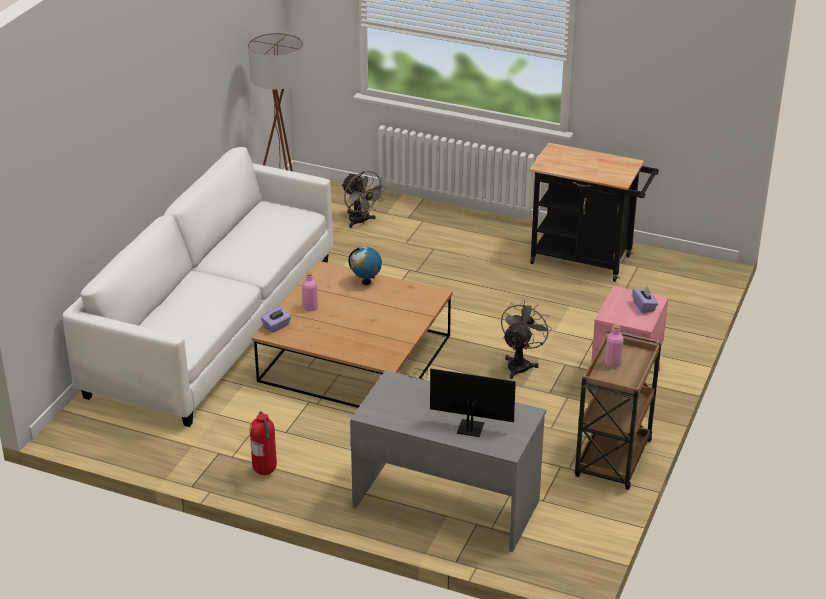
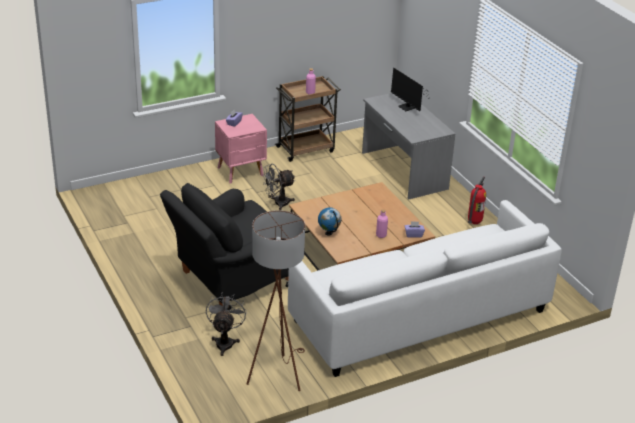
camera: 140 degrees left, 0 degrees up
black cart [529,143,659,282] -> none
none -> black armchair [160,183,289,312]

